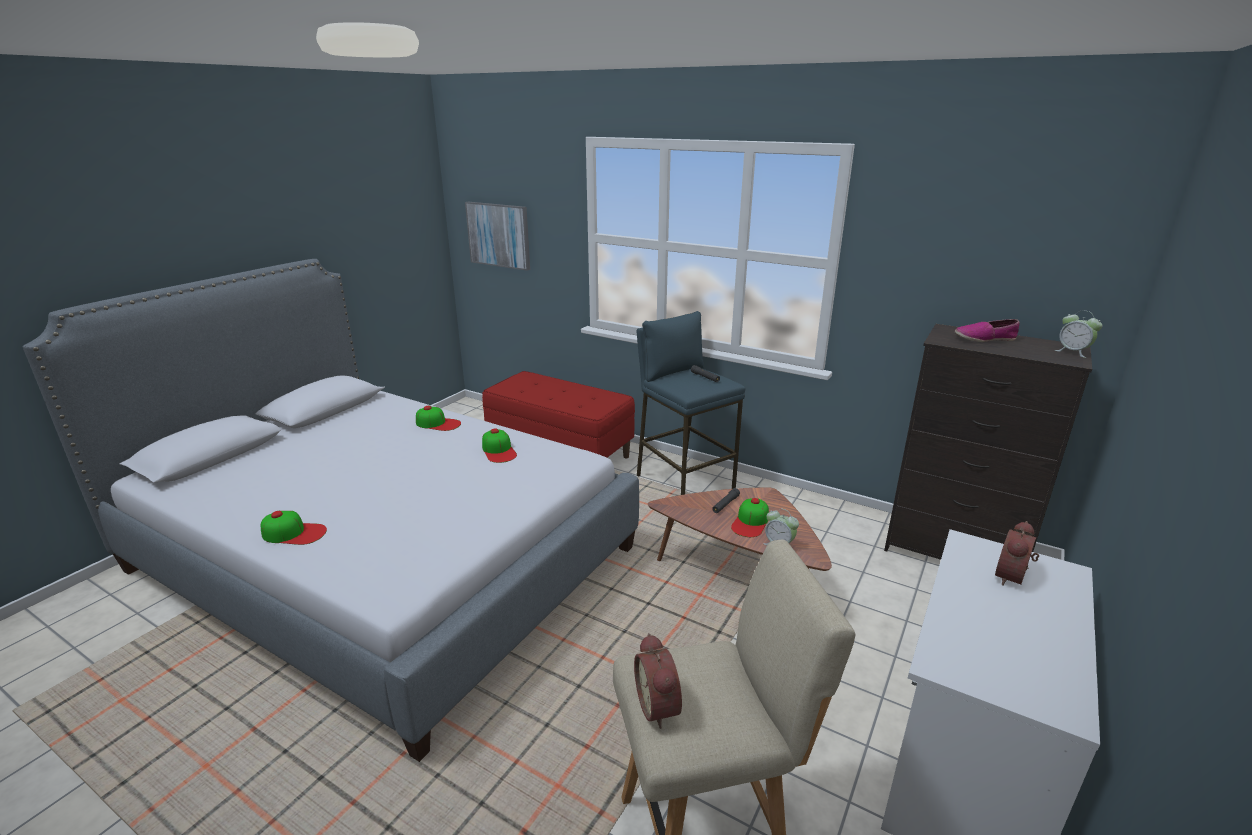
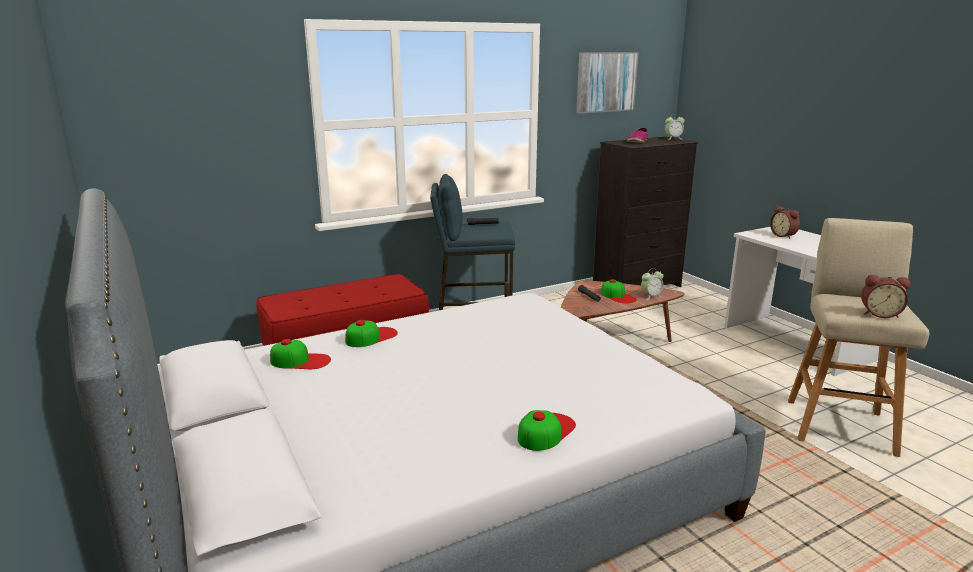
camera: 60 degrees left, 5 degrees down
picture [465,202,530,271] -> picture moved to [576,52,639,113]
cap [482,429,517,463] -> cap moved to [270,339,331,369]

